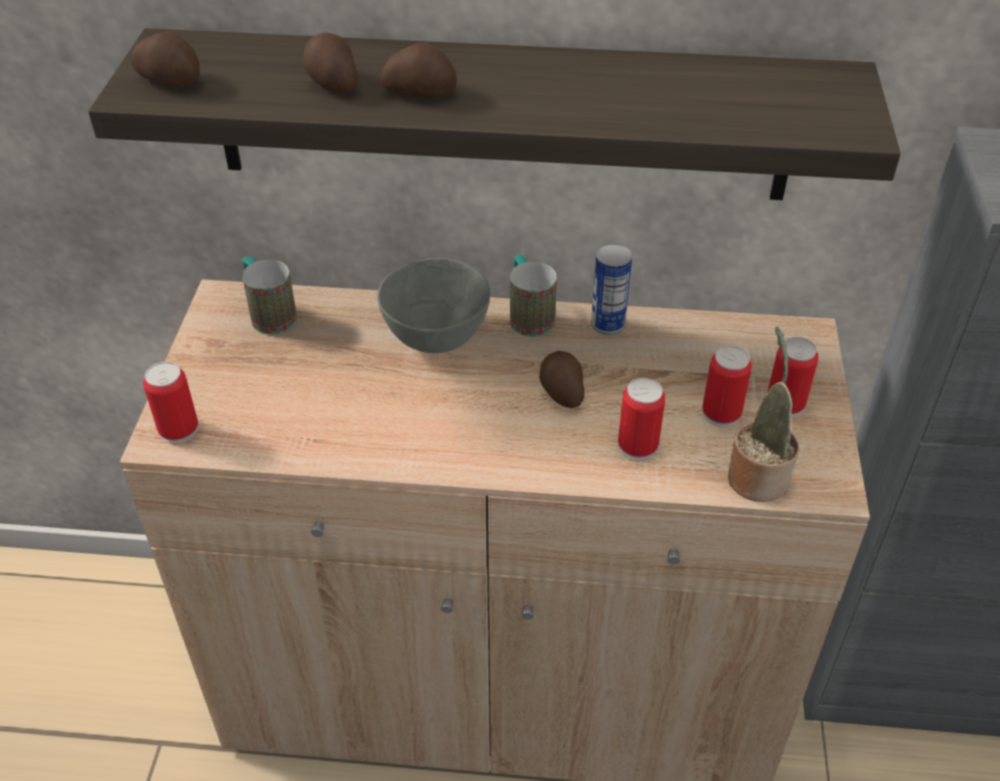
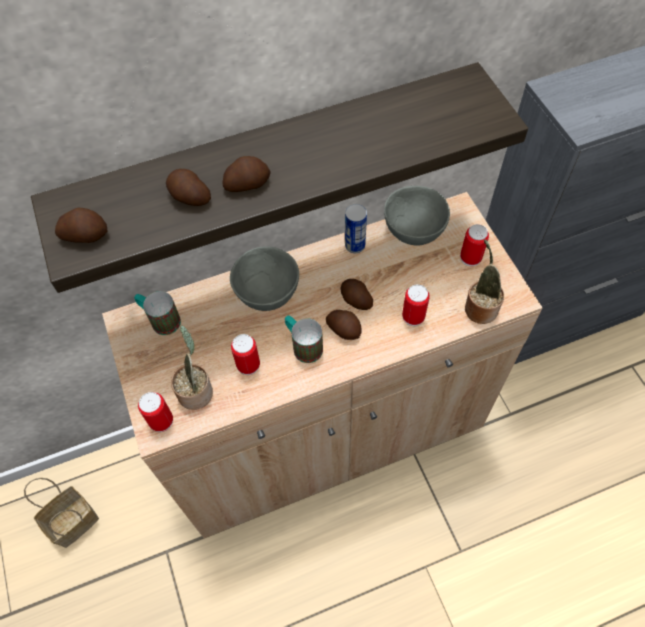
camera: 25 degrees left, 15 degrees up
mug [510,255,557,337] -> mug moved to [285,315,323,363]
can [702,346,752,427] -> can moved to [231,334,260,375]
none -> basket [24,478,99,548]
none -> potted plant [171,326,213,410]
none -> potato [326,310,361,340]
none -> grey bowl [384,186,450,246]

